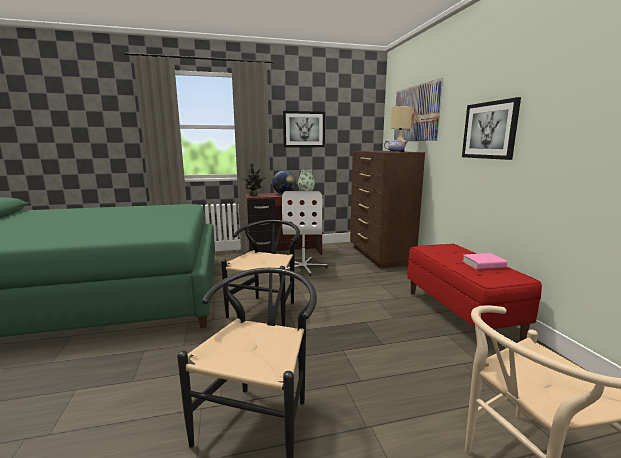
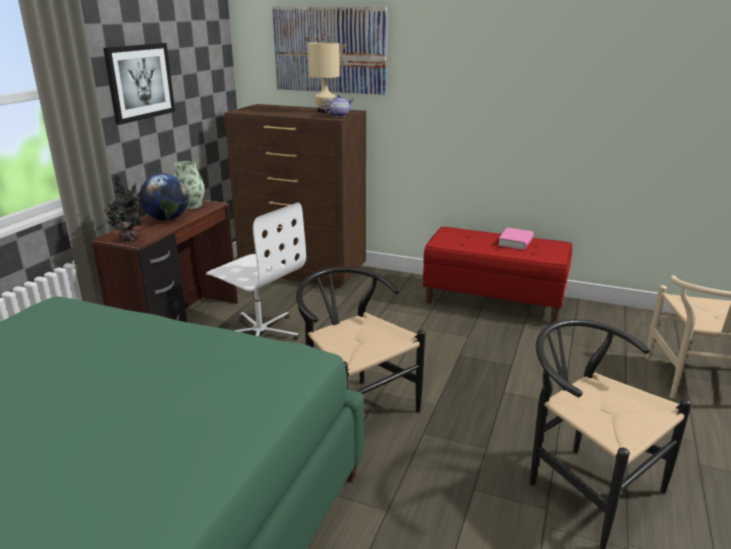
camera: 55 degrees left, 10 degrees up
picture [462,97,521,160] -> none

